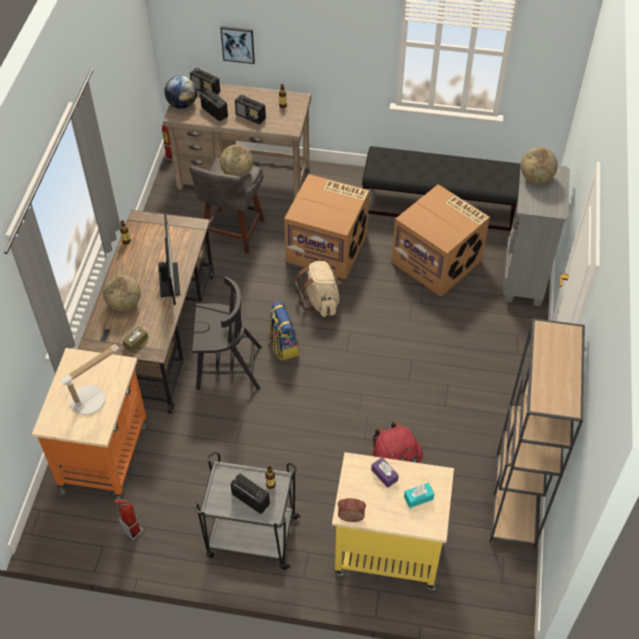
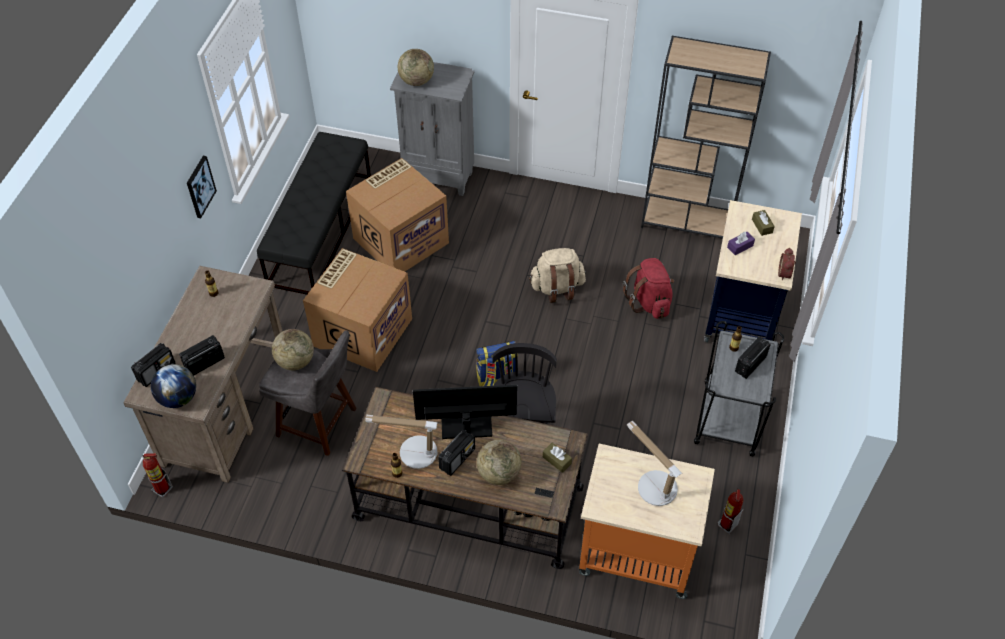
camera: 85 degrees left, 0 degrees up
picture [220,26,255,64] -> picture moved to [187,156,217,218]
radio [235,95,266,124] -> radio moved to [438,430,475,476]
beige backpack [295,261,342,317] -> beige backpack moved to [529,248,586,303]
yellow cart [332,452,454,591] -> blue cart [704,200,802,342]
turquoise tissue box [404,483,434,508] -> brown tissue box [752,210,775,236]
none -> table lamp [365,415,438,469]

